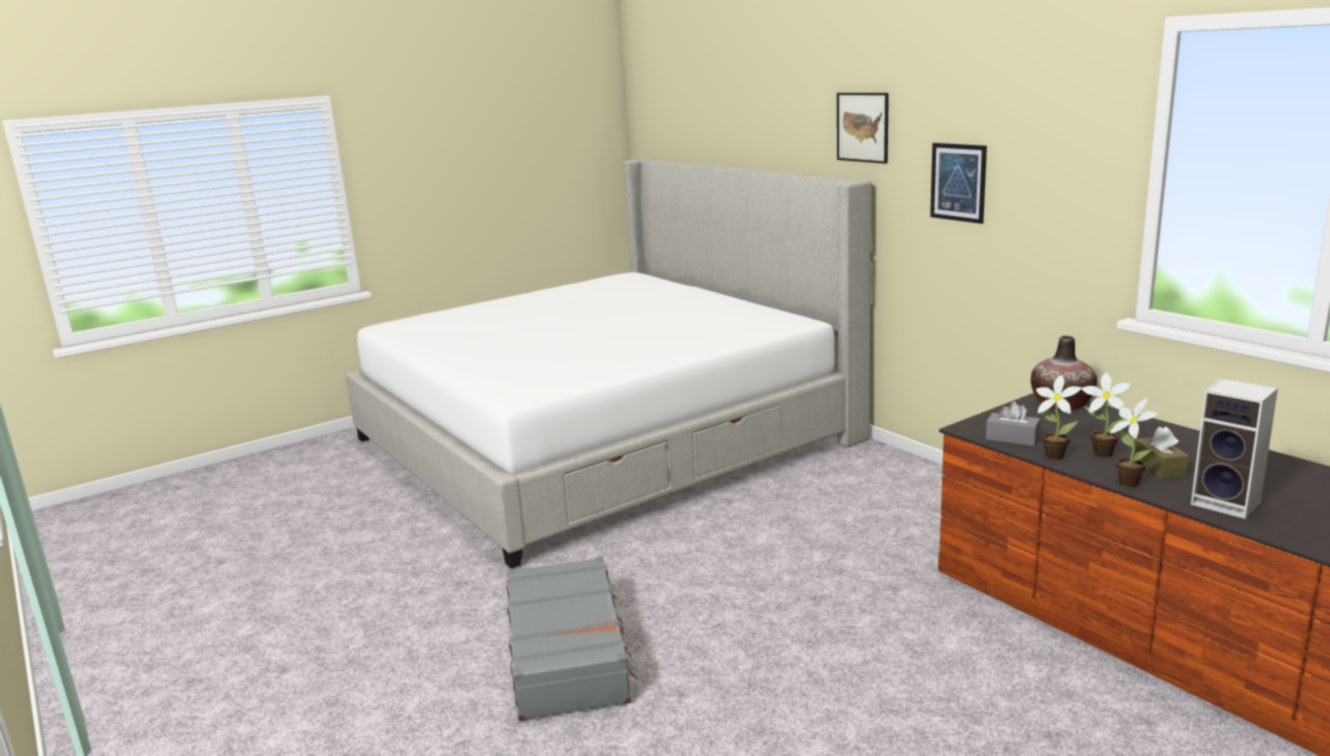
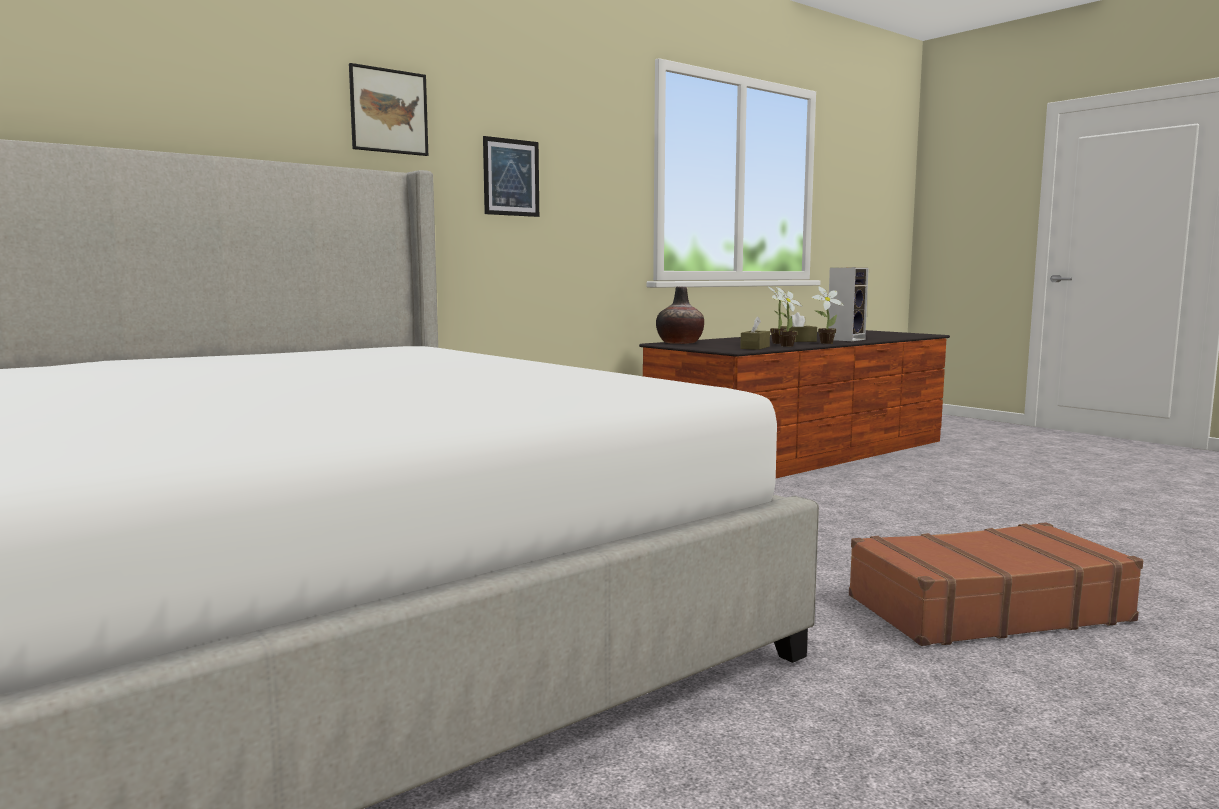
camera: 95 degrees left, 10 degrees down
grey suitcase [506,557,637,721] -> brown suitcase [849,522,1143,646]
grey tissue box [986,401,1040,446] -> brown tissue box [740,316,770,350]

